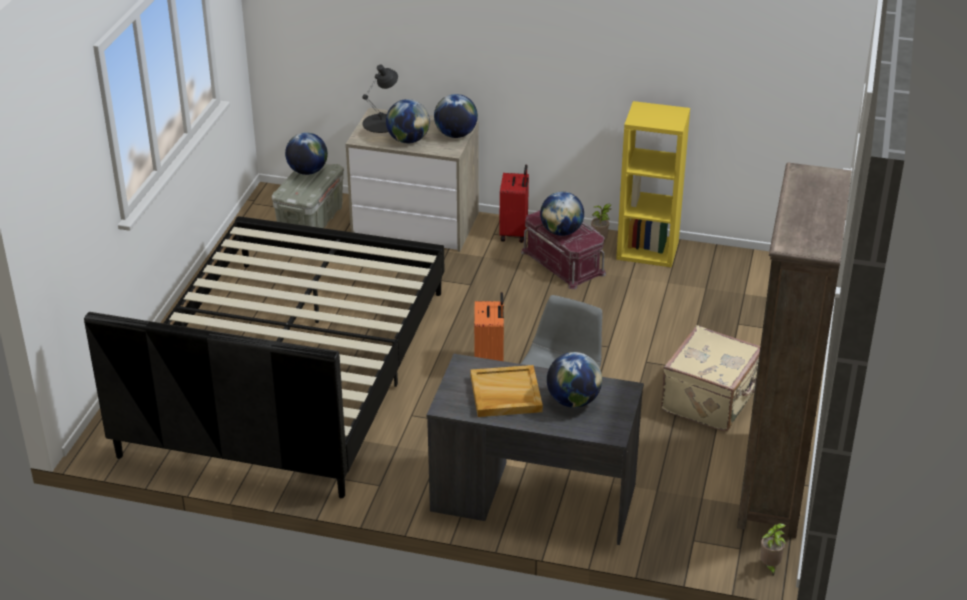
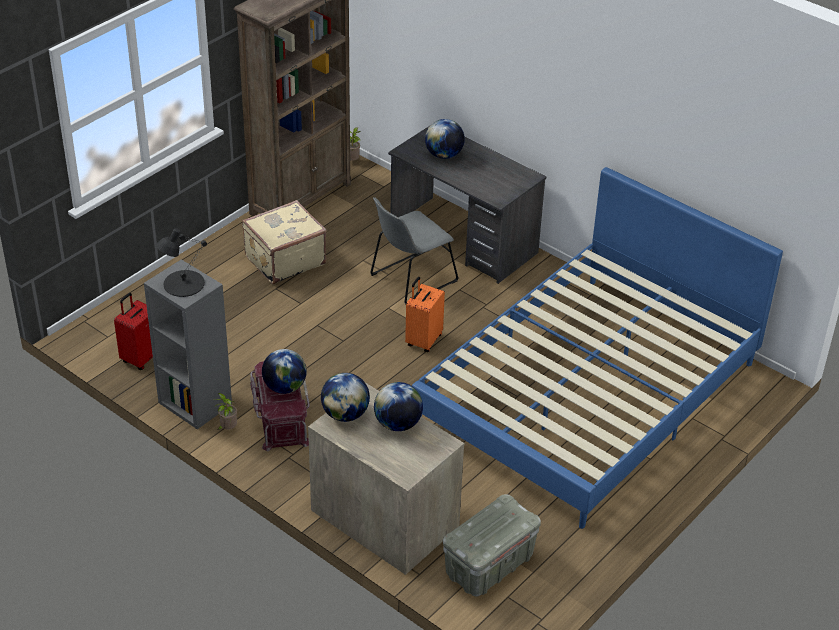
camera: 155 degrees left, 5 degrees up
black bed [84,216,444,498] -> blue bed [412,167,783,529]
globe [285,132,328,175] -> none
black table lamp [362,64,398,133] -> black table lamp moved to [156,228,207,297]
beige tray [471,365,543,417] -> none
red suitcase [499,164,529,243] -> red suitcase moved to [114,293,153,370]
yellow bookcase [616,101,690,267] -> grey bookcase [144,259,232,429]

